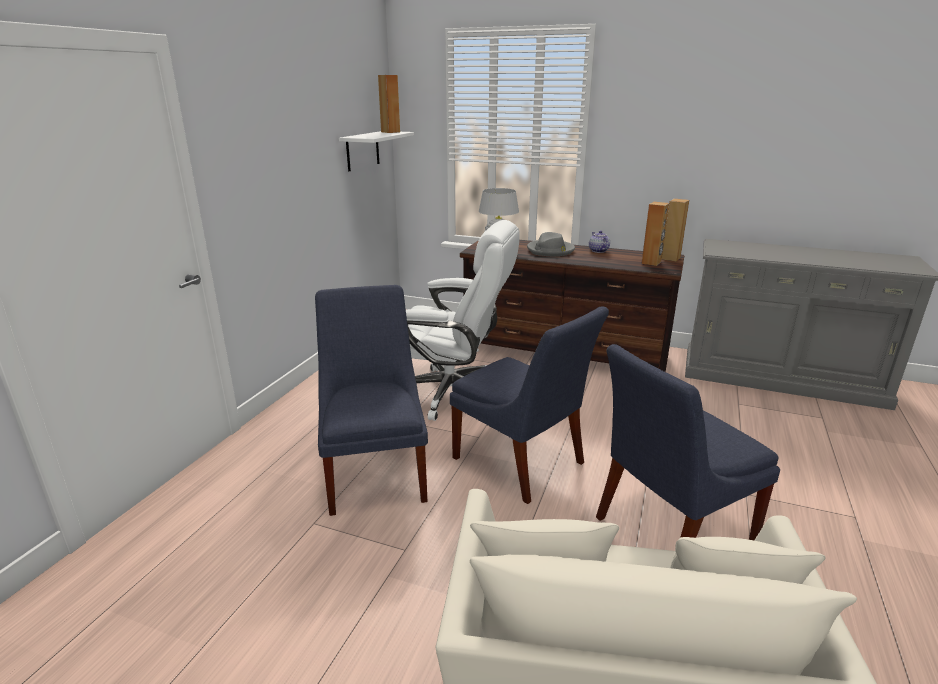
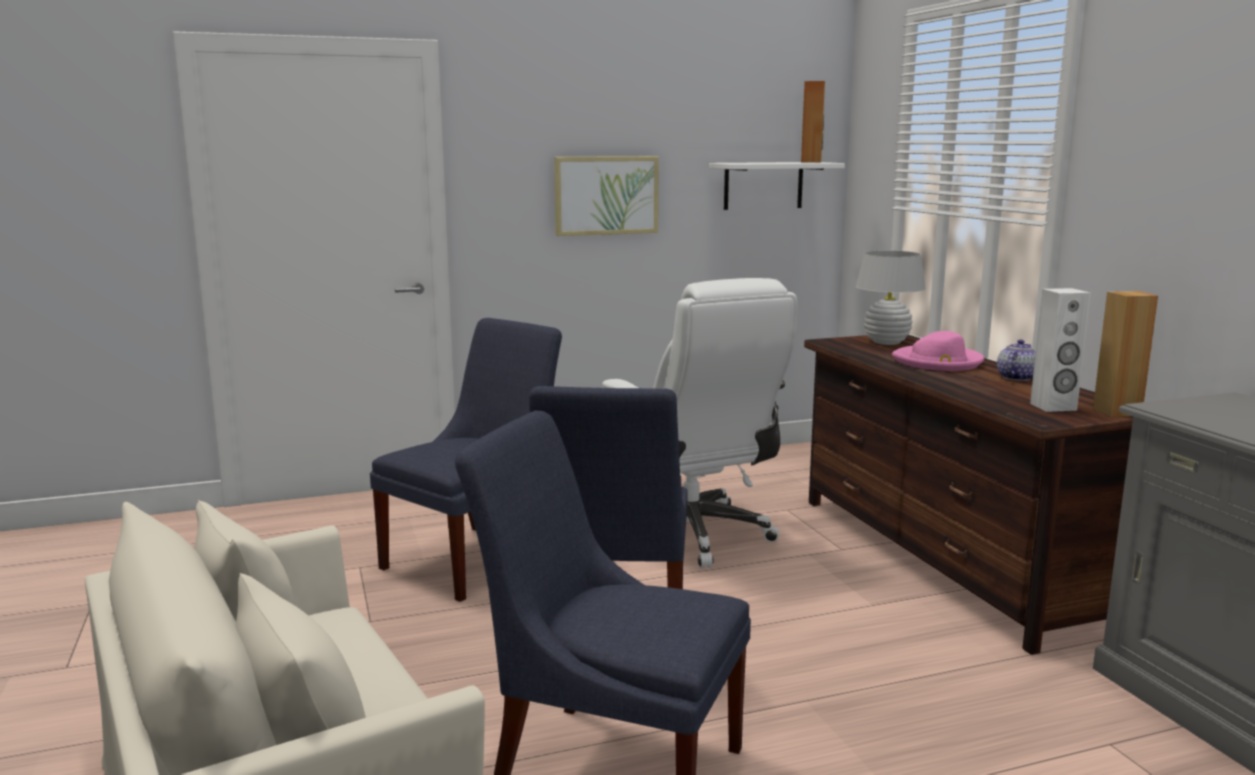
camera: 50 degrees right, 10 degrees down
grey hat [527,232,575,256] -> pink hat [892,331,984,371]
brown speaker [642,202,669,266] -> white speaker [1030,288,1091,412]
none -> picture [554,156,659,236]

